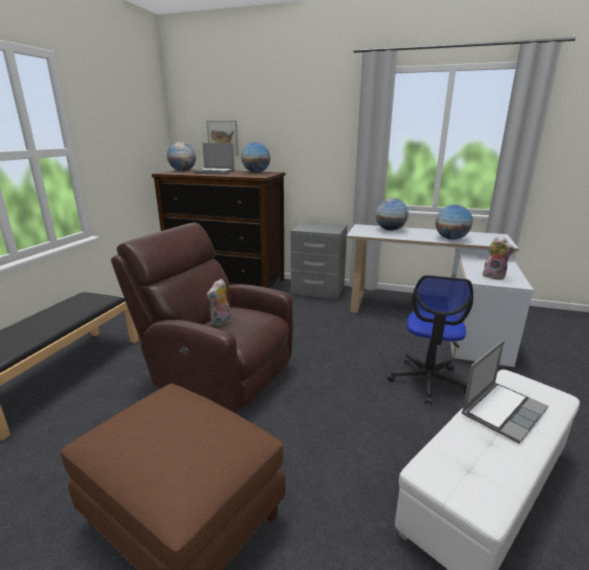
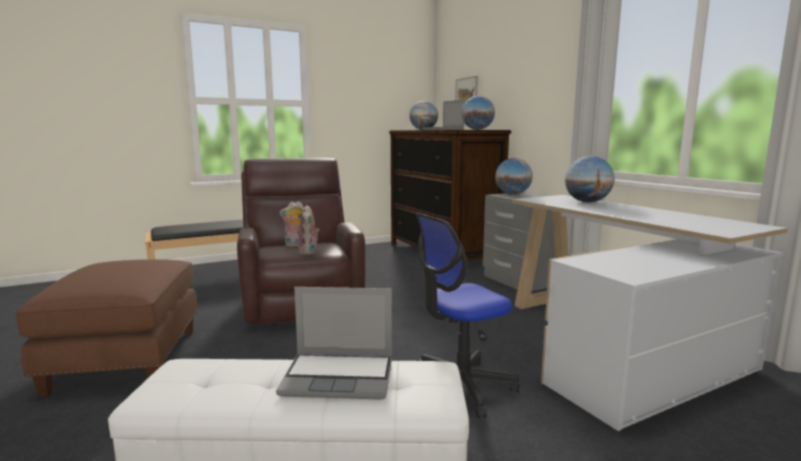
camera: 45 degrees right, 10 degrees down
globe [435,204,473,240] -> globe moved to [495,158,533,195]
plush toy [482,237,516,280] -> plush toy moved to [299,205,320,255]

